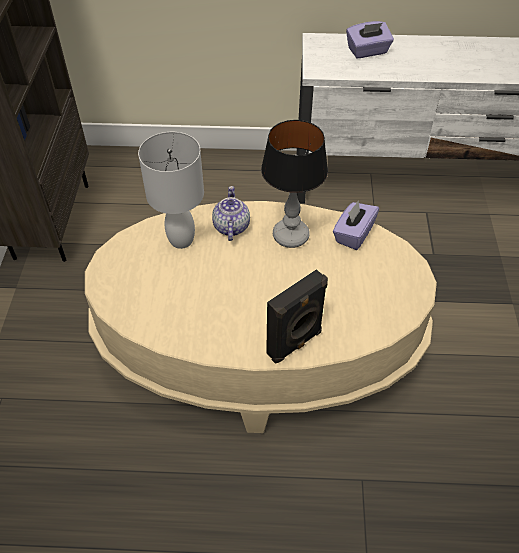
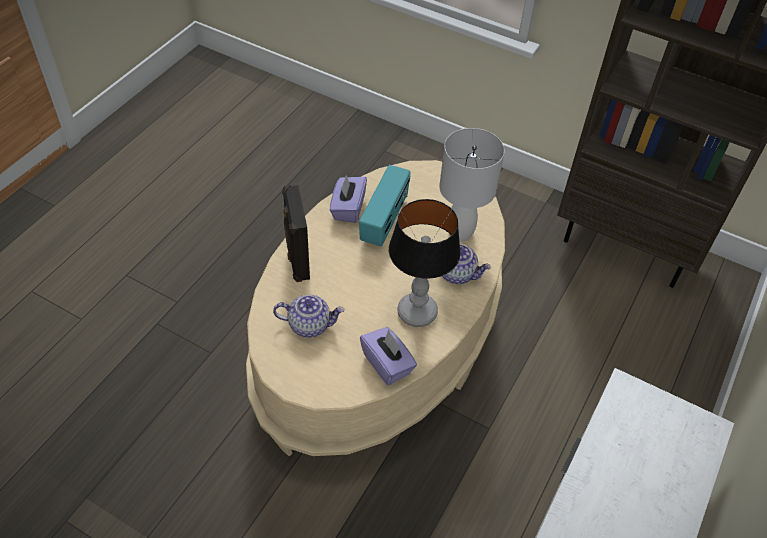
camera: 115 degrees right, 0 degrees up
purple tissue box [346,21,394,58] -> purple tissue box moved to [330,175,367,223]
none -> teapot [273,295,345,338]
none -> radio [359,165,411,247]

